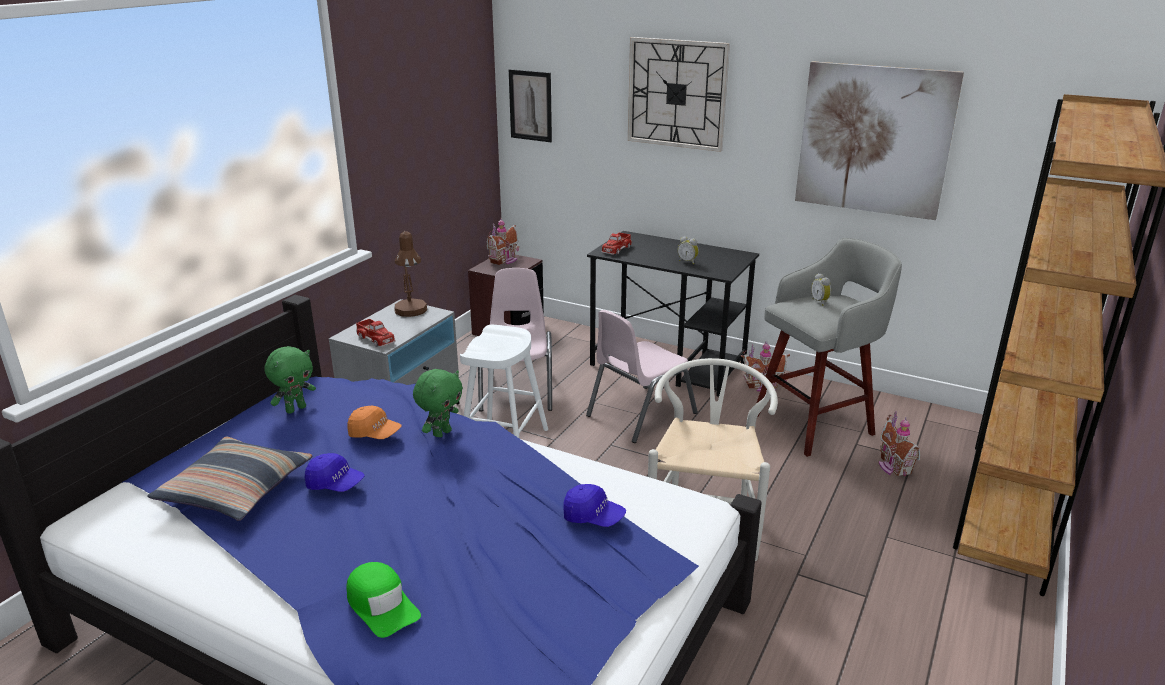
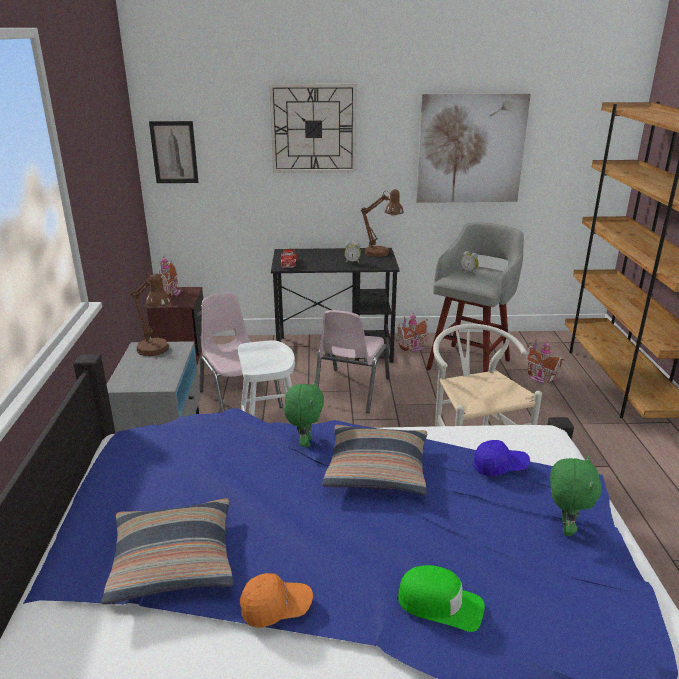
camera: 30 degrees left, 0 degrees up
green plush toy [264,346,316,414] -> green plush toy moved to [550,456,602,536]
blue cap [305,453,365,492] -> none
orange cap [347,406,402,439] -> orange cap moved to [240,573,313,628]
toy truck [356,319,396,347] -> none
none -> pillow [322,425,427,495]
none -> brown table lamp [361,189,404,257]

